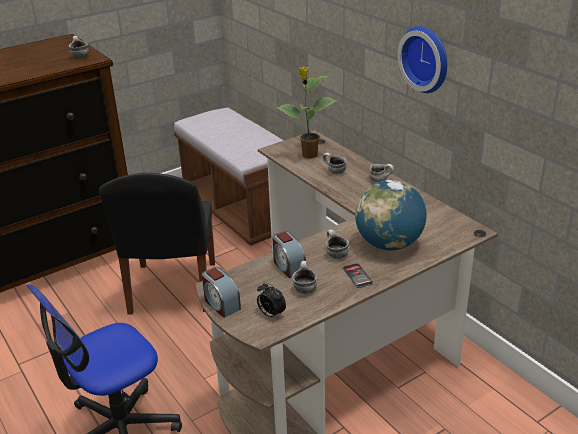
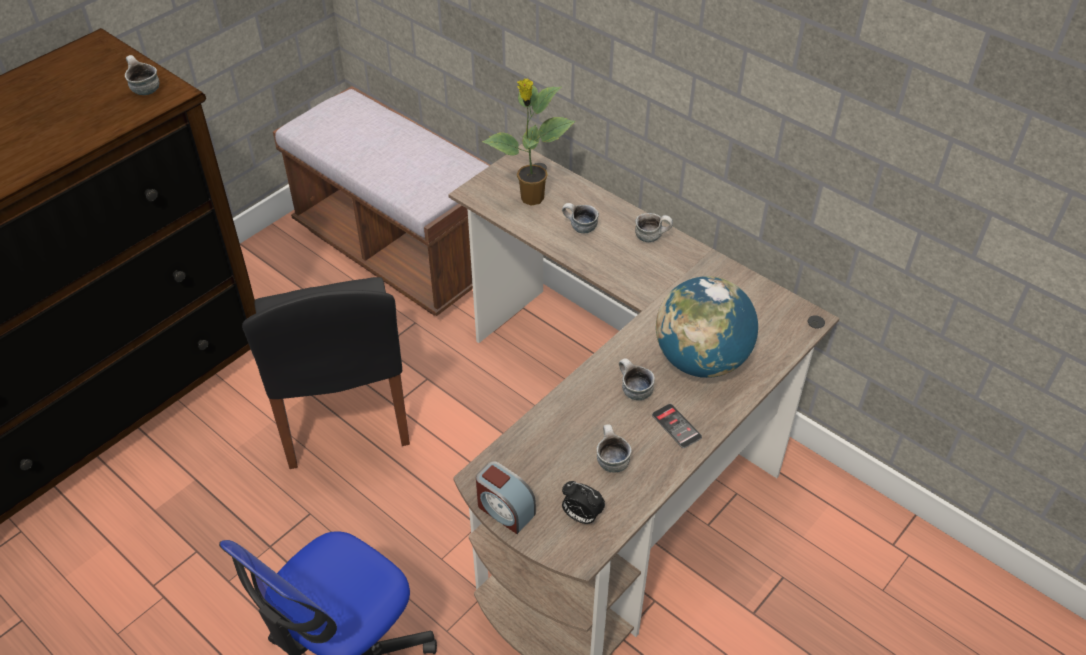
camera: 15 degrees left, 15 degrees up
alarm clock [272,231,306,278] -> none
wall clock [397,26,447,93] -> none

